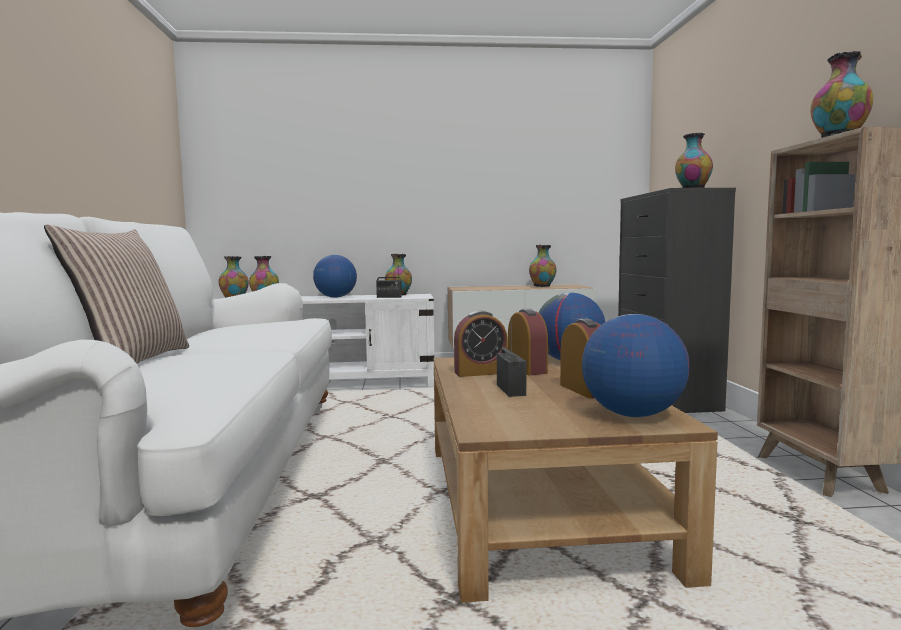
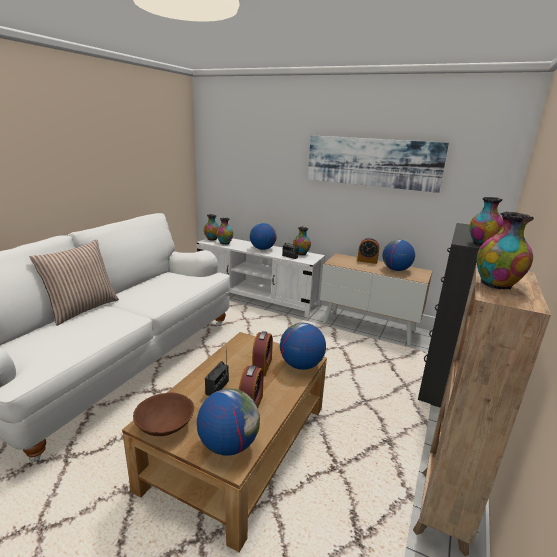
camera: 30 degrees right, 15 degrees up
alarm clock [454,310,507,377] -> alarm clock moved to [357,237,379,264]
vase [529,245,556,287] -> globe [383,240,415,271]
none -> brown bowl [133,393,194,436]
none -> picture [308,135,449,193]

